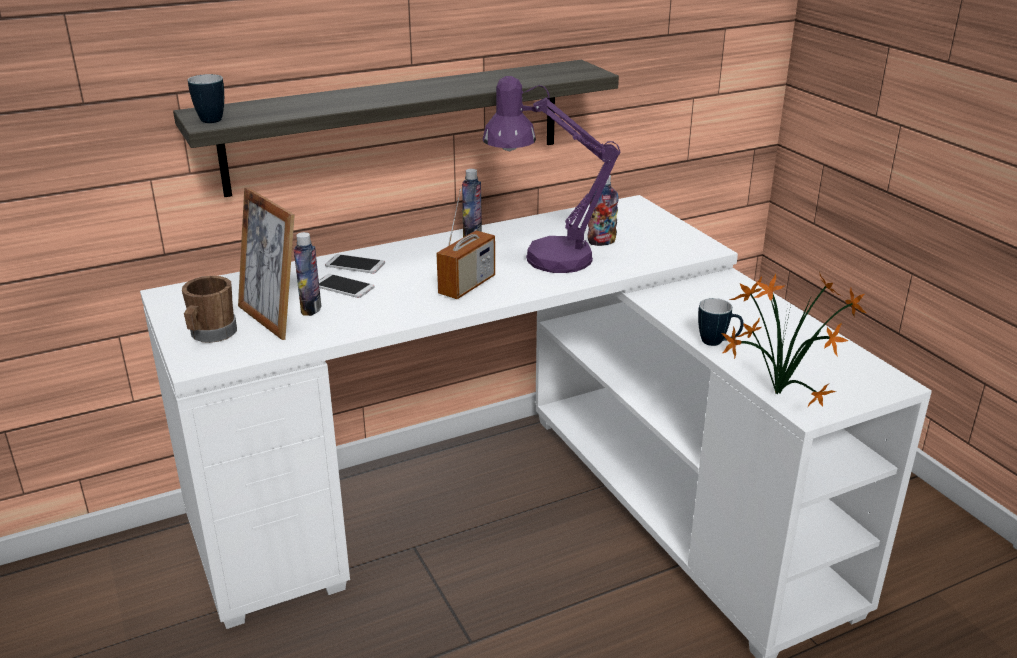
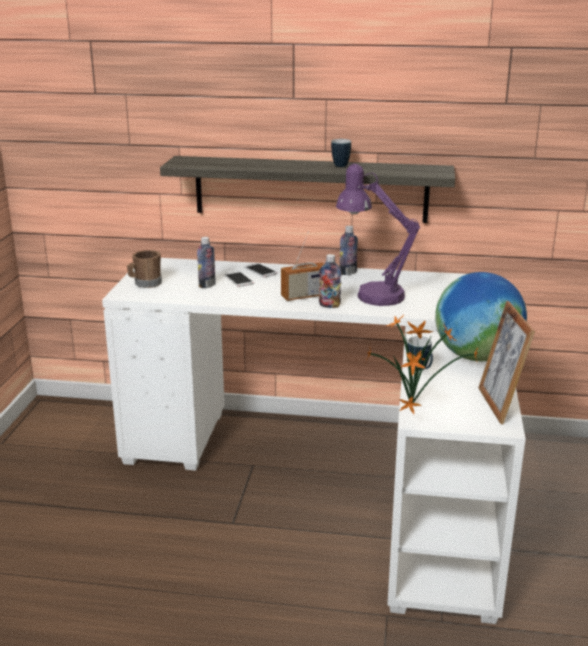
camera: 35 degrees right, 5 degrees down
mug [188,74,224,123] -> mug moved to [331,139,351,167]
picture frame [238,187,295,340] -> picture frame moved to [478,301,535,424]
bottle [587,175,619,246] -> bottle moved to [319,254,341,308]
none -> globe [435,272,527,361]

